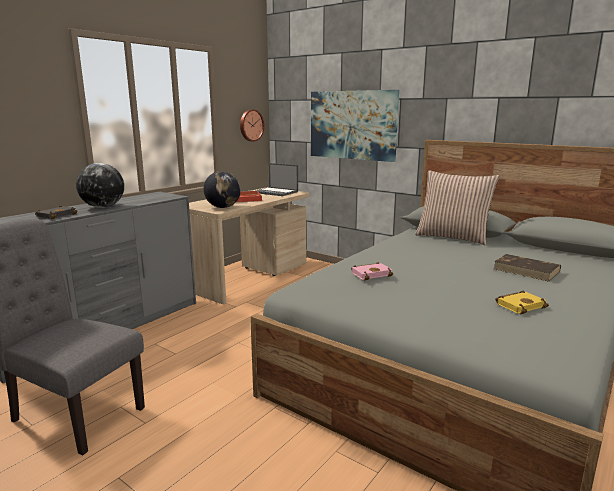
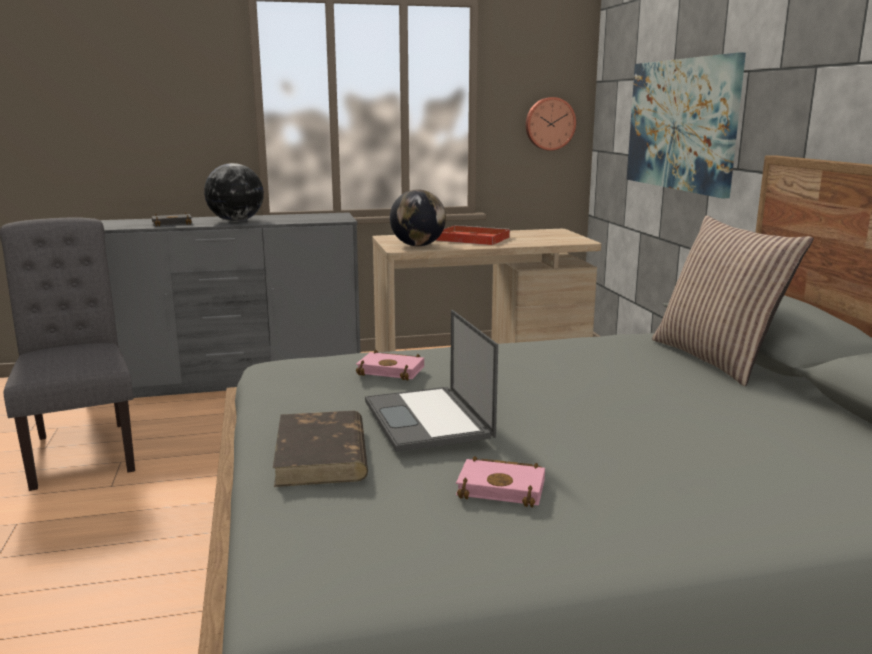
camera: 40 degrees right, 0 degrees up
laptop [255,163,298,196] -> laptop moved to [365,310,498,452]
brown book [494,254,561,282] -> brown book moved to [273,411,368,487]
yellow book [495,290,549,314] -> pink book [456,456,545,507]

